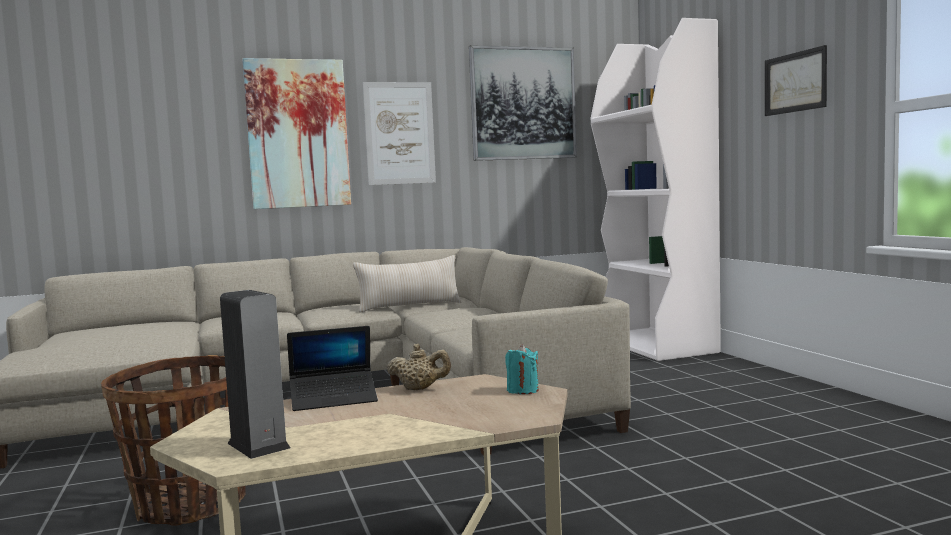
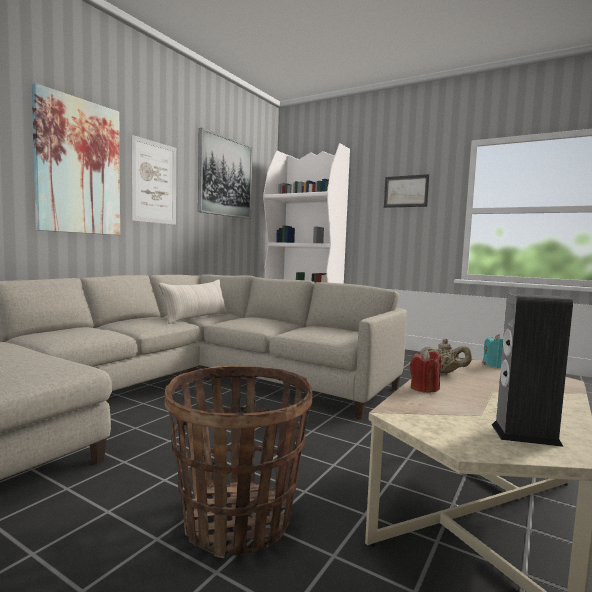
camera: 40 degrees left, 0 degrees up
laptop [287,326,378,411] -> red candle [410,350,441,393]
beige teapot [387,344,451,390] -> beige teapot turned 60 degrees clockwise [420,339,472,374]

